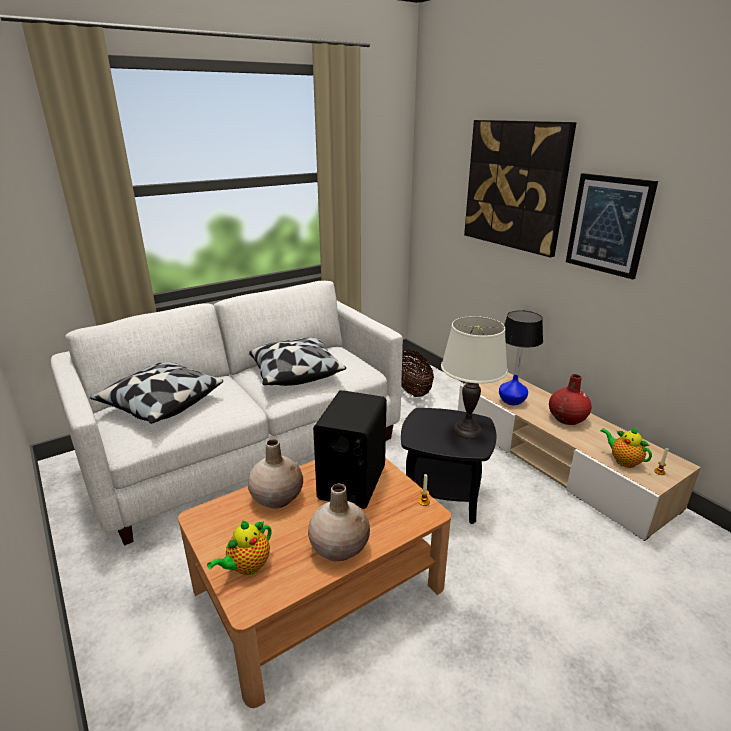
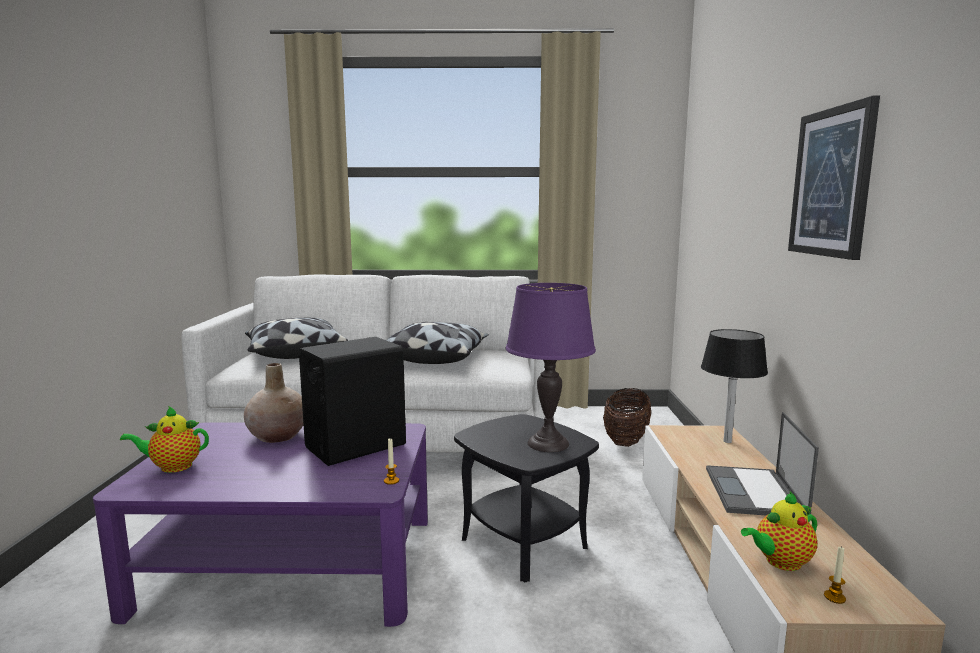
camera: 35 degrees right, 15 degrees down
brown coffee table [178,458,451,708] -> purple coffee table [93,422,428,627]
beige vase [308,484,370,562] -> none
white table lamp [441,316,508,439] -> purple table lamp [506,283,596,452]
picture [464,120,577,257] -> none
blue vase [499,375,528,406] -> none
red vase [549,374,591,425] -> laptop [706,412,819,515]
teapot [600,426,652,468] -> teapot turned 105 degrees counterclockwise [741,492,817,571]

